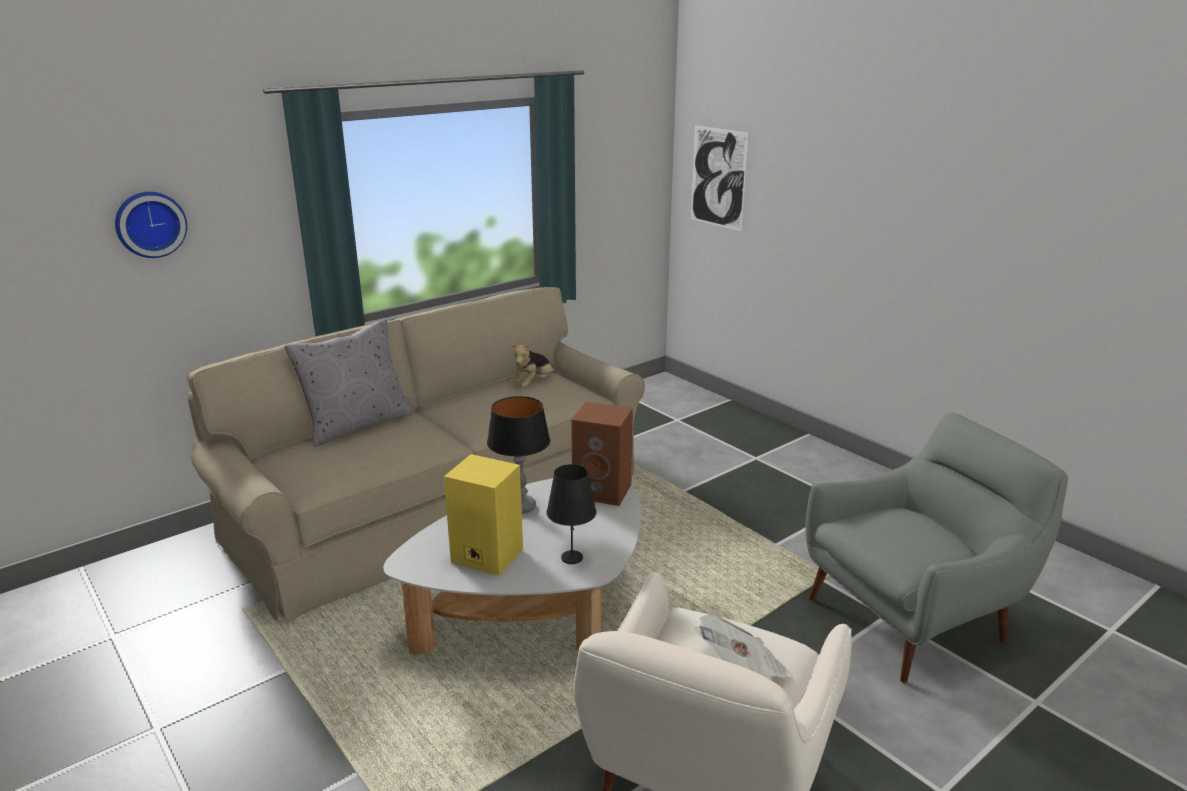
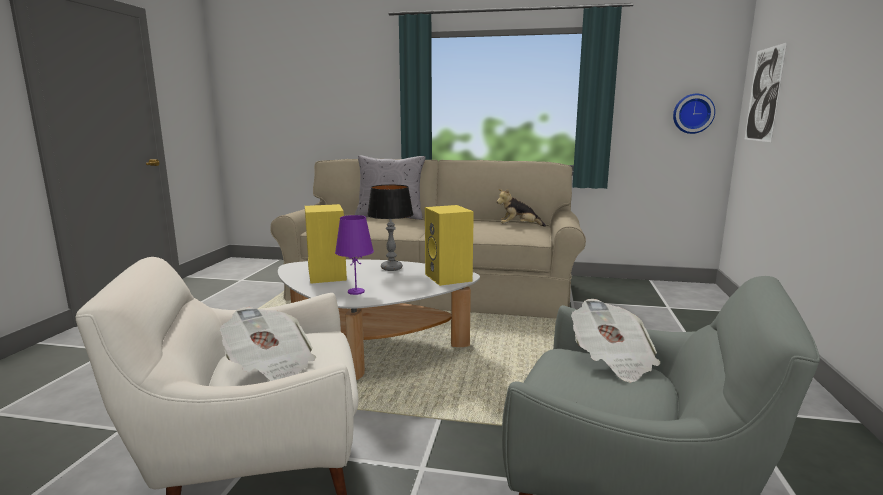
camera: 50 degrees right, 10 degrees down
wall clock [115,192,187,258] -> wall clock moved to [673,94,715,134]
black table lamp [547,464,597,564] -> purple table lamp [335,215,374,295]
brown speaker [571,402,633,506] -> yellow speaker [425,205,474,286]
none -> newspaper [571,299,660,383]

